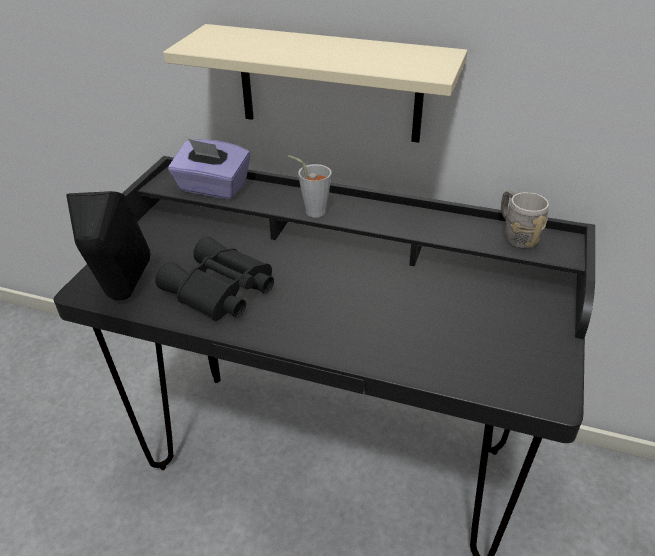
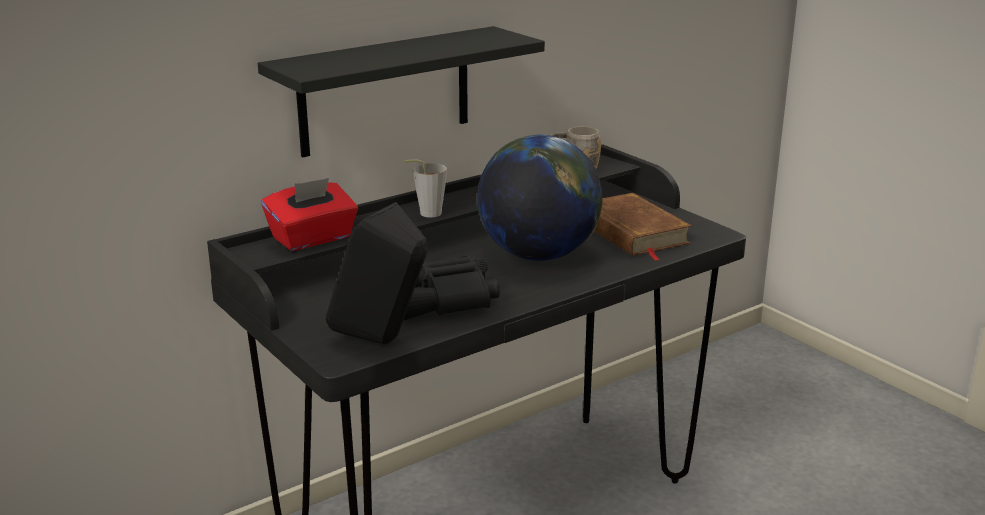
camera: 55 degrees left, 15 degrees down
beige shelf [163,24,467,143] -> black shelf [258,26,545,157]
purple tissue box [168,139,250,199] -> red tissue box [261,178,358,251]
none -> globe [477,135,603,261]
none -> brown book [594,193,692,261]

